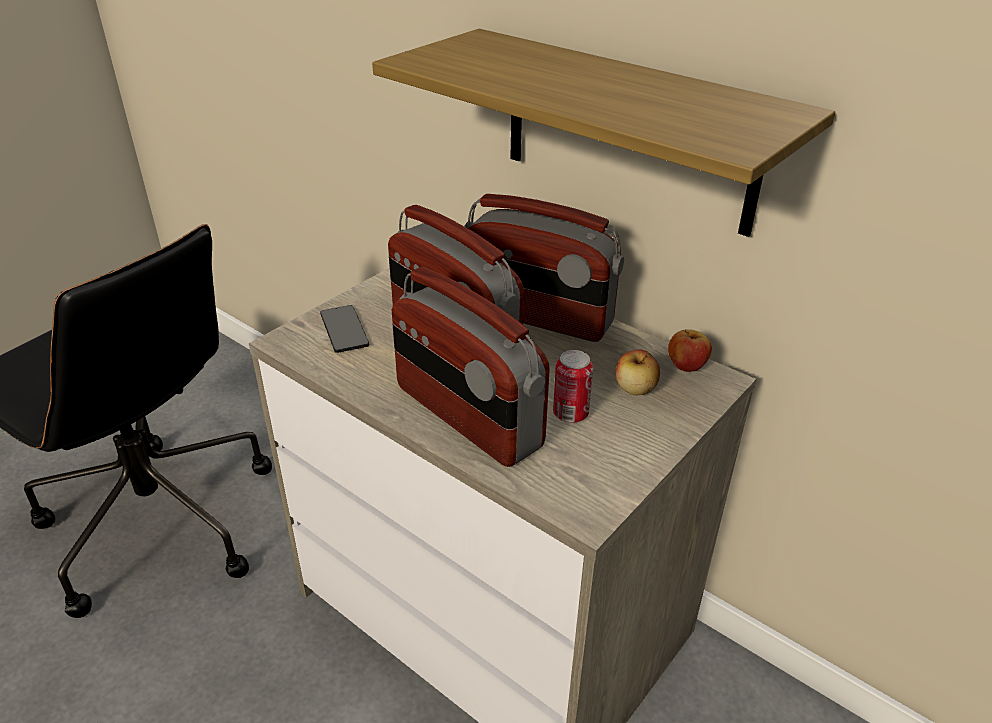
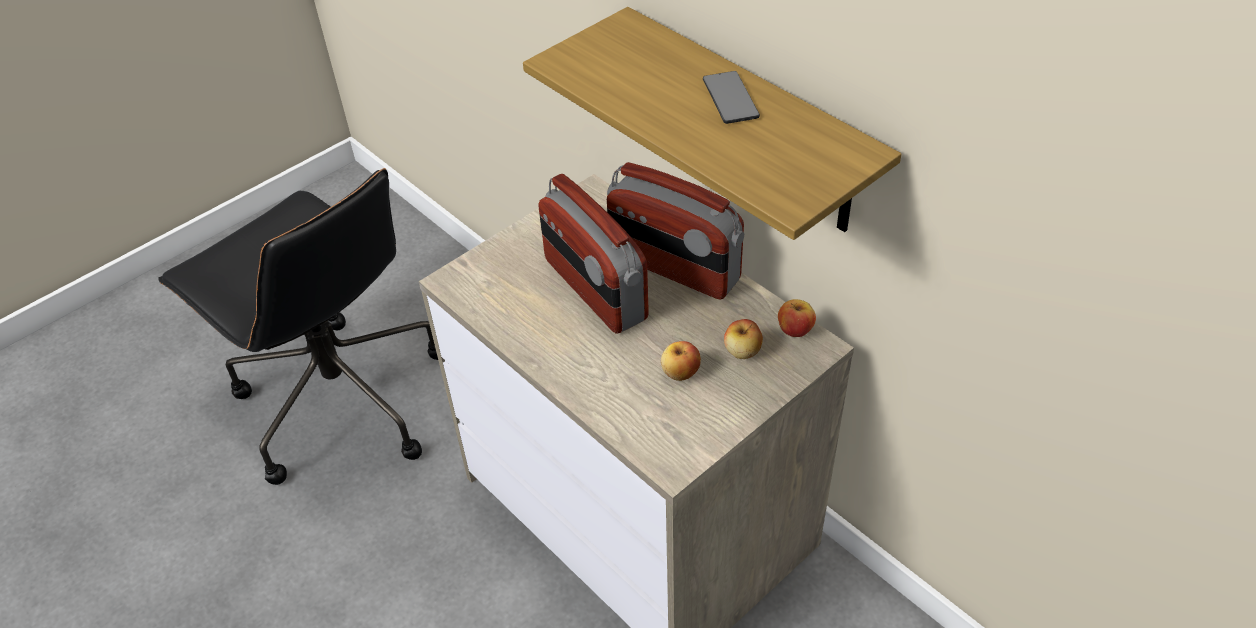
camera: 10 degrees right, 10 degrees up
phone [320,305,369,353] -> phone moved to [703,71,760,124]
radio [392,267,550,467] -> none
can [553,350,593,422] -> apple [661,341,701,381]

